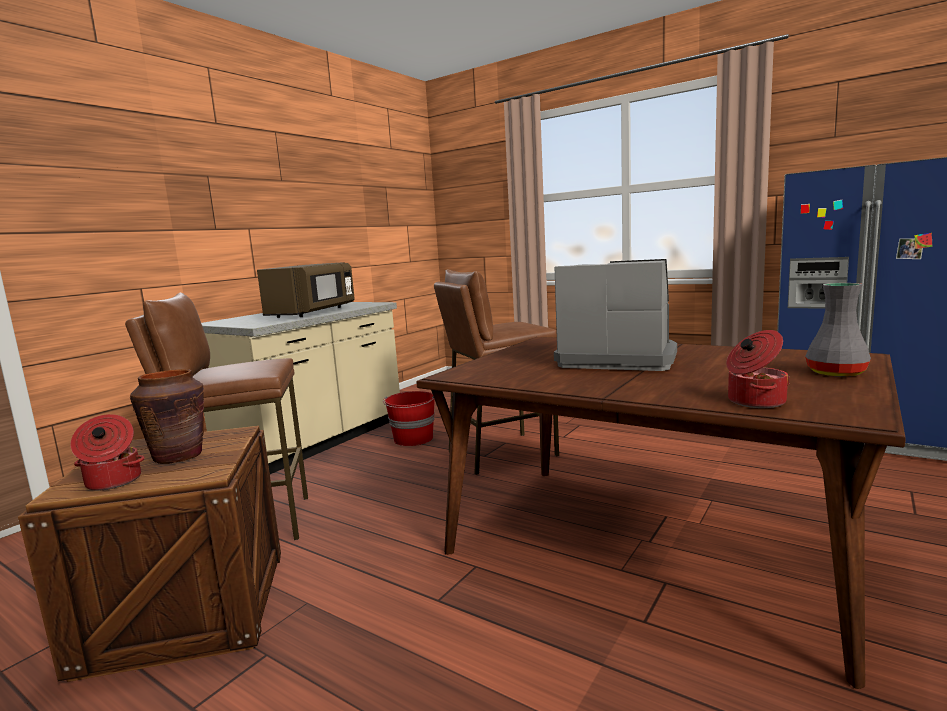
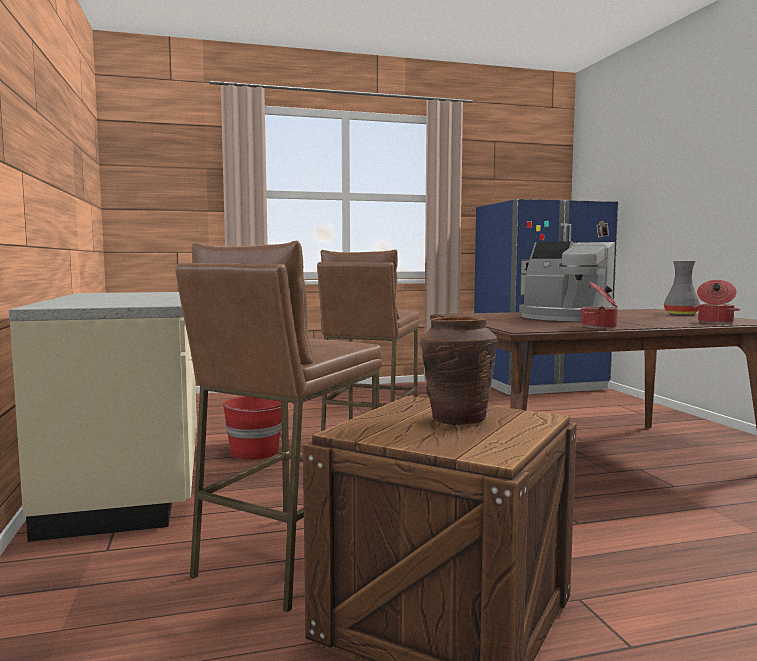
camera: 50 degrees left, 5 degrees down
cooking pot [70,414,145,491] -> cooking pot moved to [581,281,618,328]
brown microwave [257,262,355,318] -> none
coffee machine [554,259,677,371] -> coffee machine turned 120 degrees counterclockwise [519,241,615,321]

